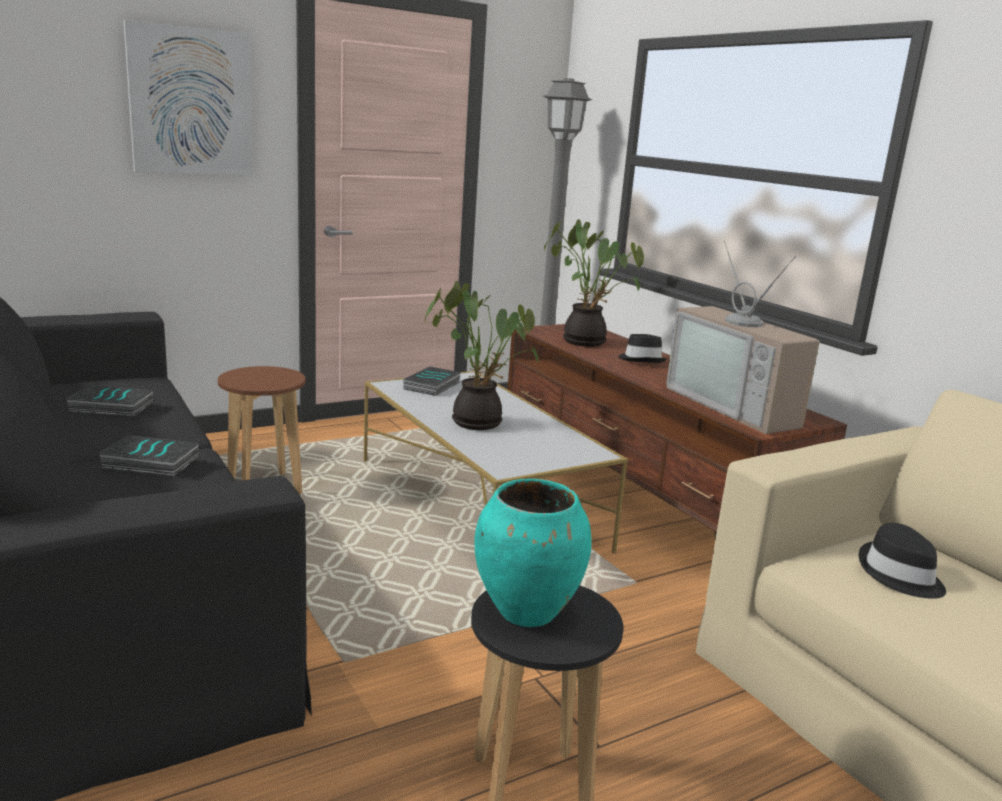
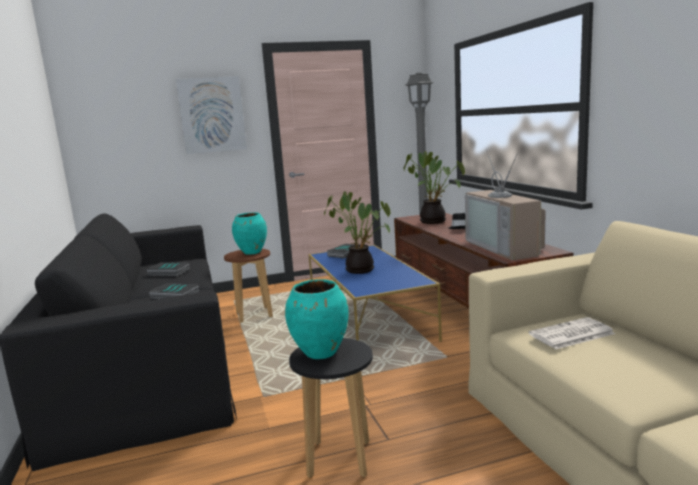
camera: 15 degrees right, 5 degrees down
white coffee table [364,371,628,553] -> blue coffee table [308,245,442,342]
black hat [859,523,946,599] -> newspaper [529,317,615,349]
none -> turquoise vase [232,212,267,255]

